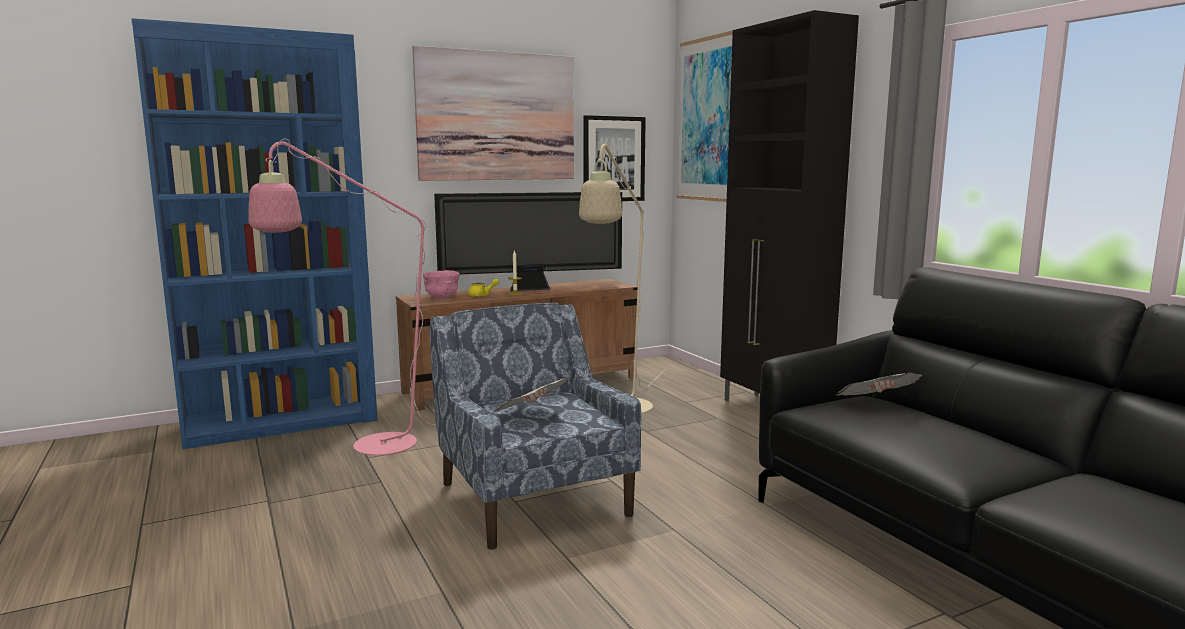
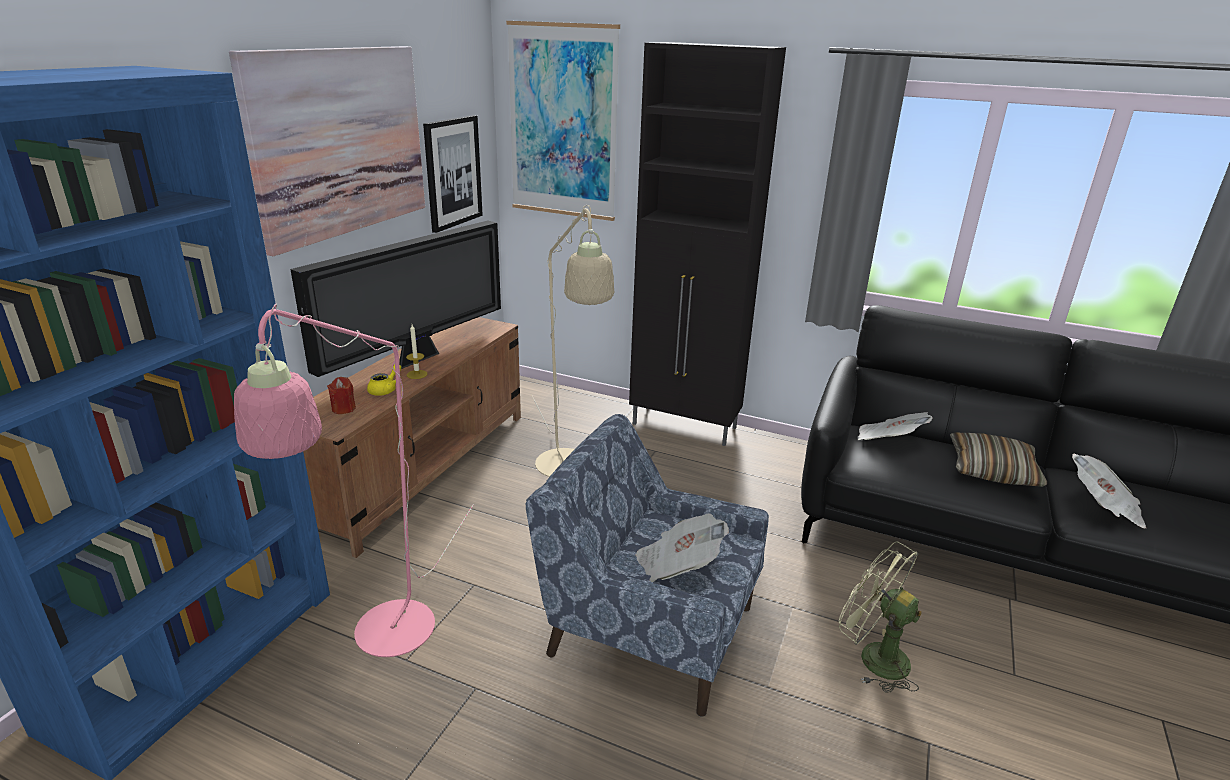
camera: 40 degrees left, 15 degrees up
pink bowl [422,270,460,299] -> red candle [327,377,356,414]
none -> green fan [839,541,922,693]
none -> pillow [950,433,1047,487]
none -> newspaper [1072,453,1146,528]

